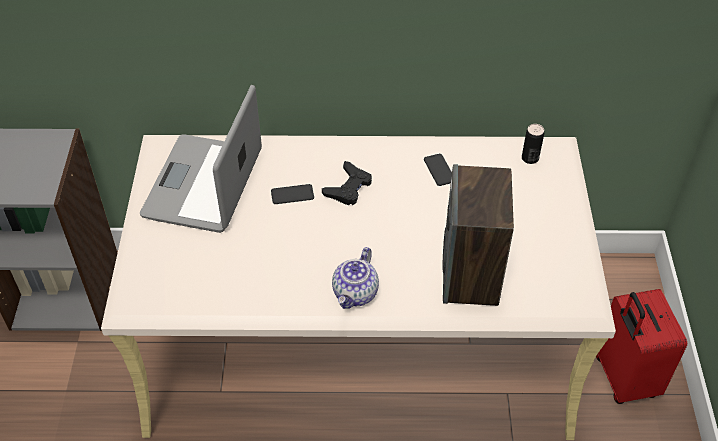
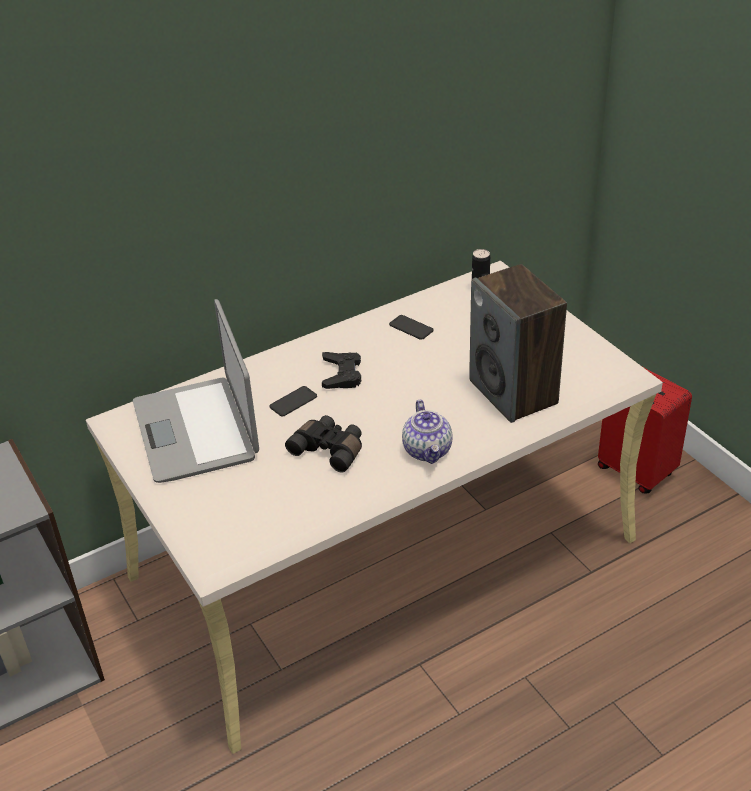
camera: 30 degrees left, 10 degrees down
none -> black binoculars [285,415,362,473]

